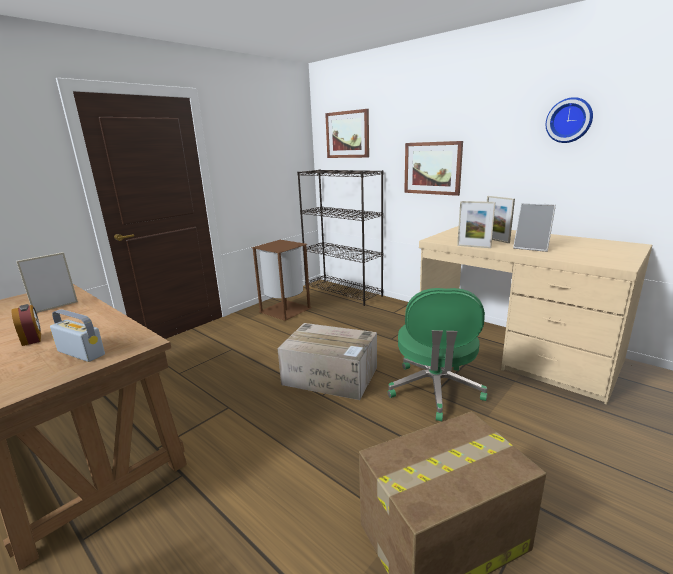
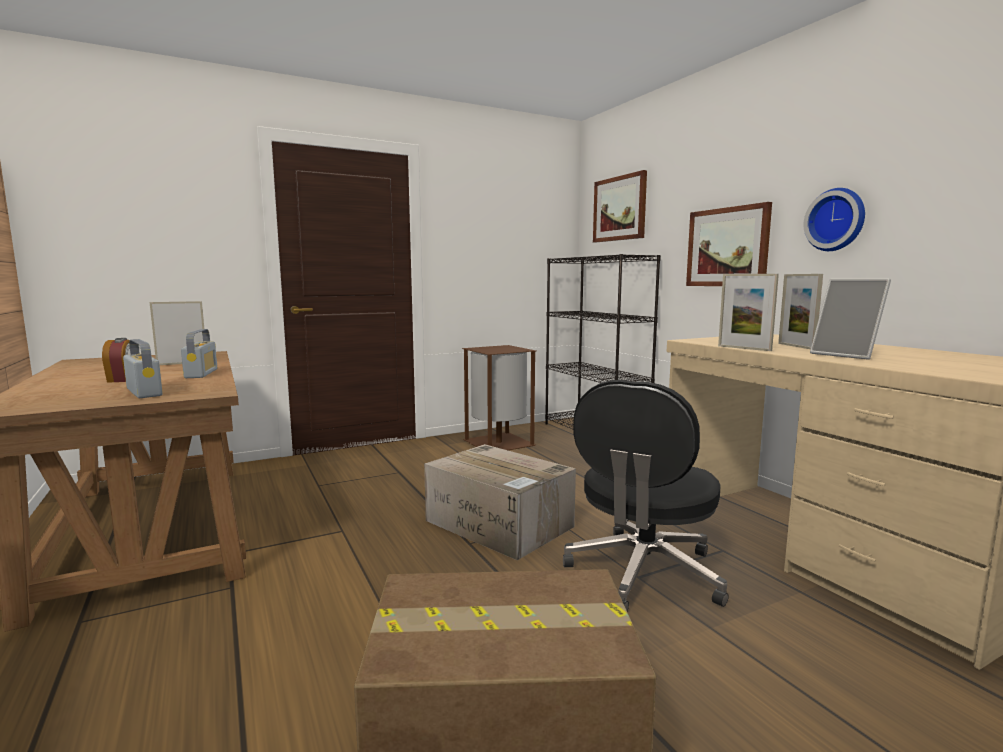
camera: 20 degrees right, 10 degrees down
green office chair [387,288,488,421] -> black office chair [563,380,729,611]
wall clock [546,97,593,143] -> wall clock moved to [803,188,865,251]
none -> radio [181,329,217,378]

